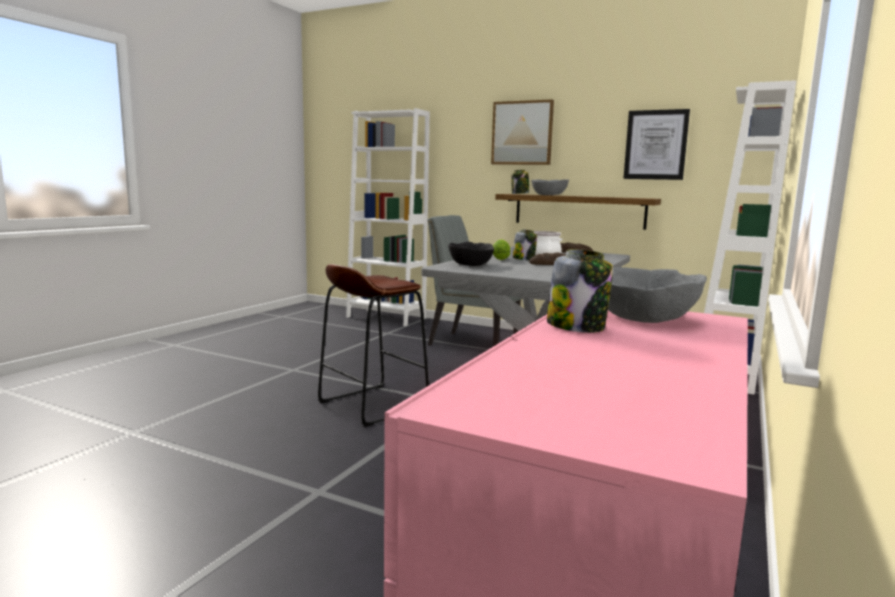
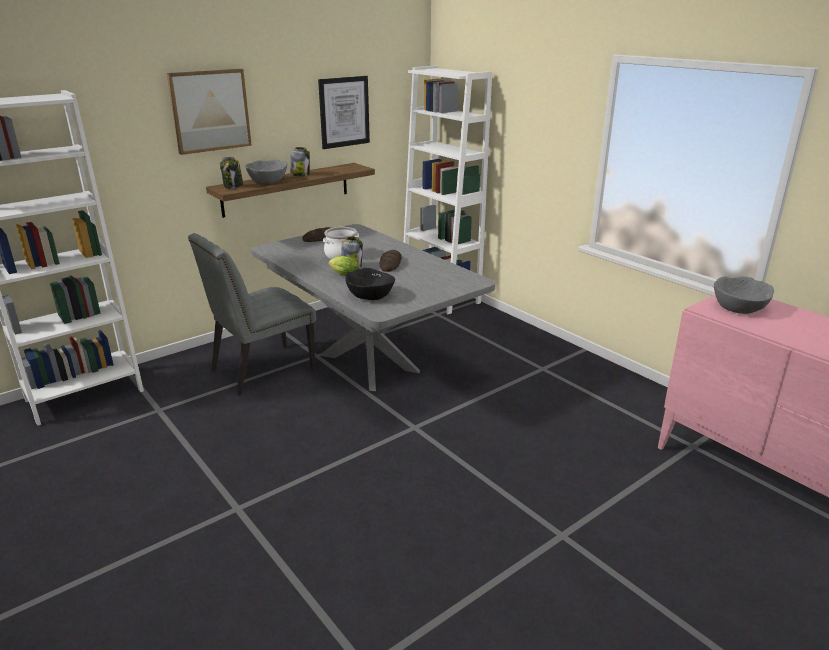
camera: 65 degrees left, 15 degrees up
brown stool [318,264,429,427] -> none
jar [547,249,613,333] -> jar moved to [290,147,310,176]

